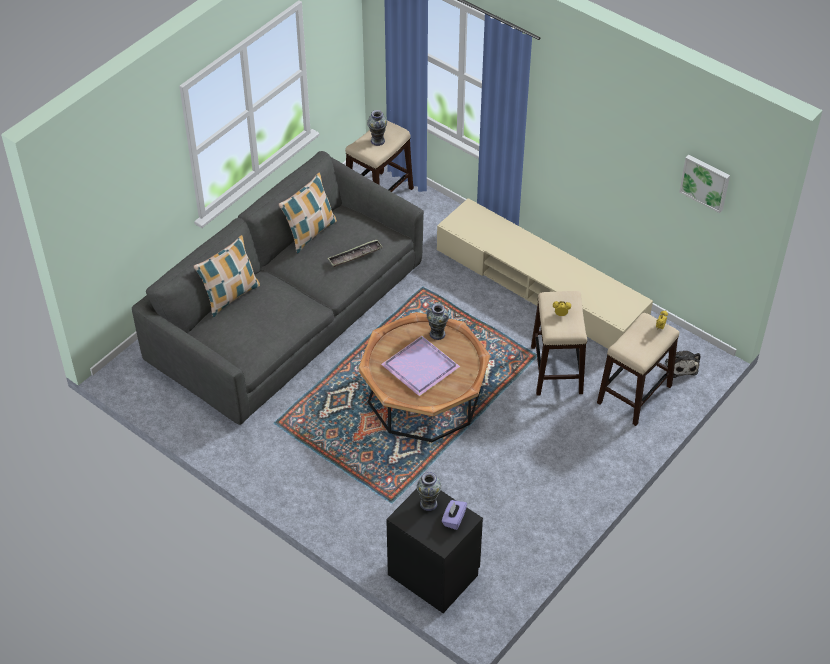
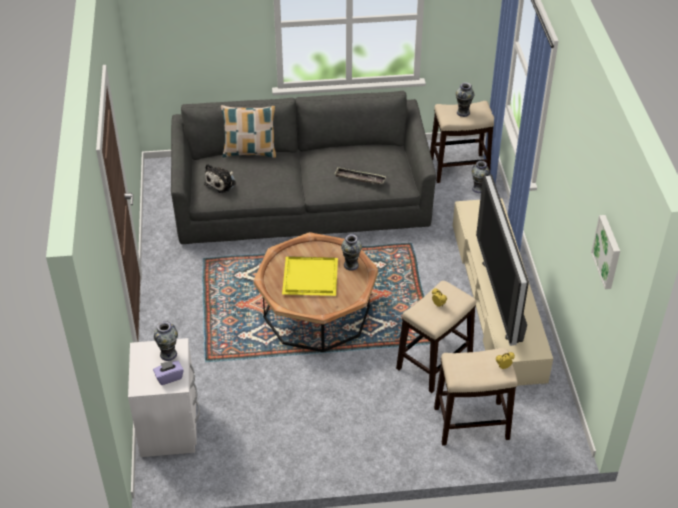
camera: 45 degrees right, 5 degrees down
pillow [279,173,337,253] -> none
purple tray [381,336,460,396] -> yellow tray [282,257,338,296]
black nightstand [386,489,483,613] -> white nightstand [128,338,200,457]
plush toy [665,351,700,378] -> plush toy moved to [204,164,236,193]
none -> vase [471,161,490,193]
none -> television [476,174,529,346]

